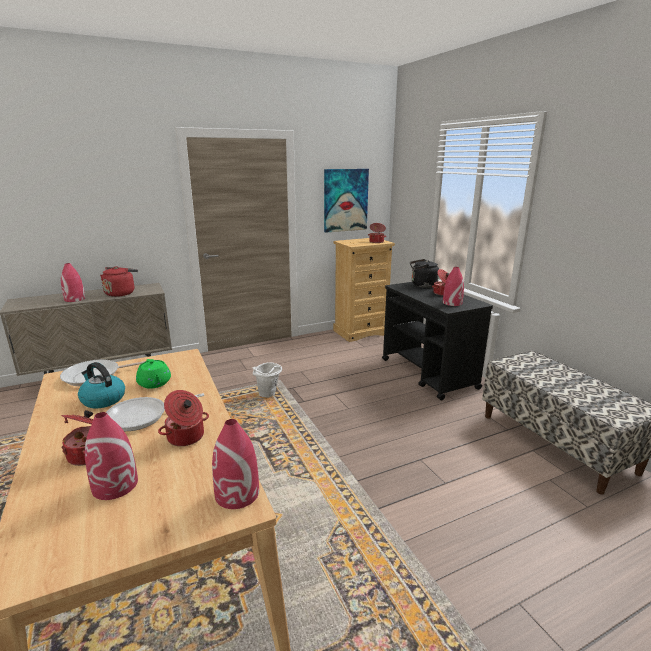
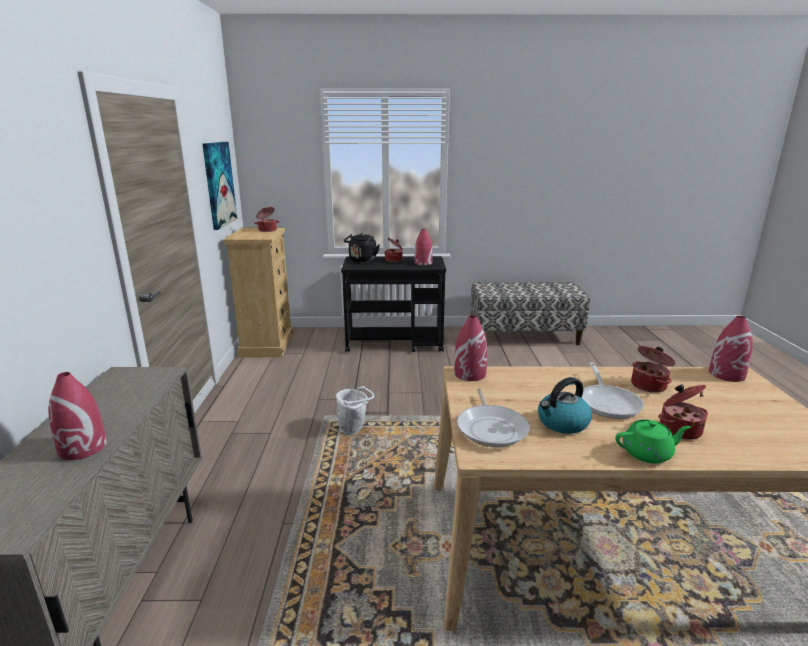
camera: 65 degrees left, 0 degrees up
red vase [85,412,138,500] -> red vase moved to [454,315,487,381]
red kettle [100,266,138,297] -> none
green teapot [136,359,171,389] -> green teapot moved to [615,420,690,463]

